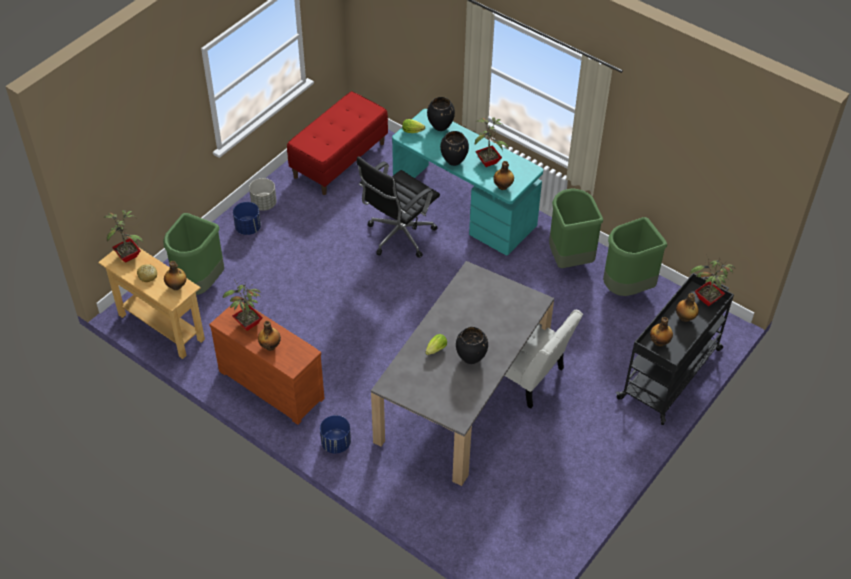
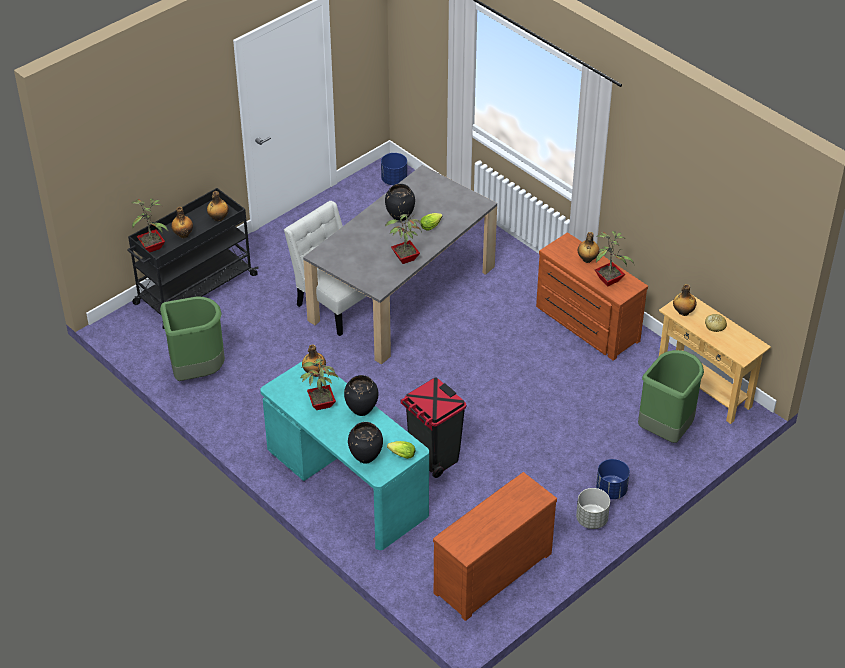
camera: 170 degrees left, 5 degrees down
potted plant [103,210,144,263] -> potted plant moved to [385,210,422,264]
red bench [287,91,388,195] -> brown dresser [433,472,557,621]
blue planter [320,415,351,454] -> blue planter moved to [381,153,407,185]
black office chair [356,156,440,258] -> black trash can [400,377,466,478]
green trash can [549,188,603,268] -> none

